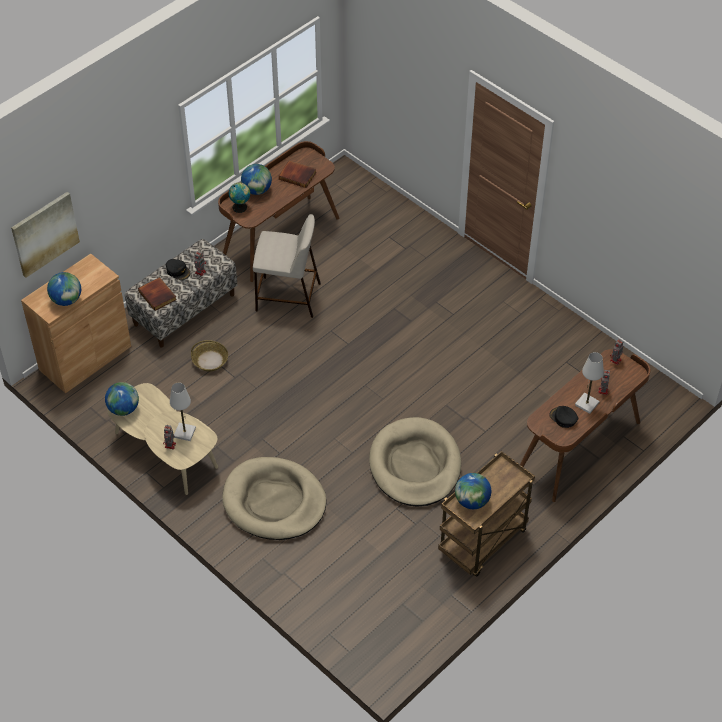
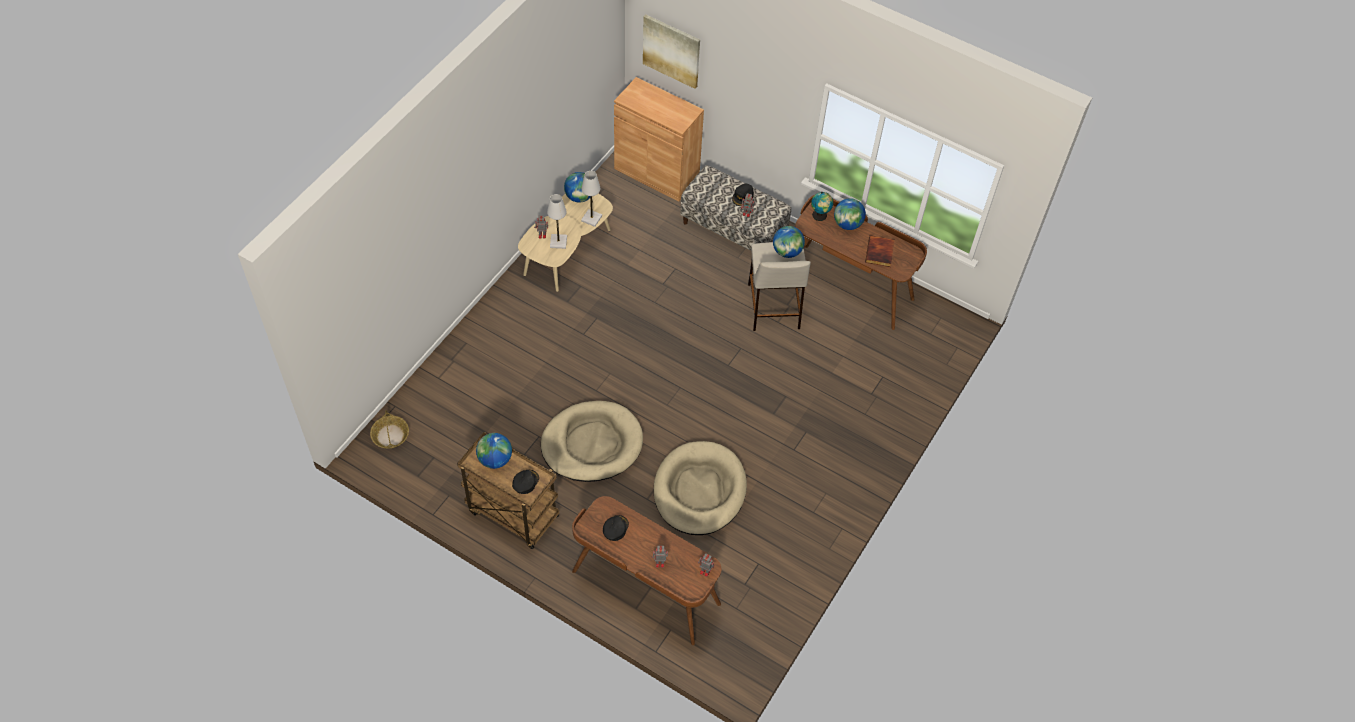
camera: 75 degrees right, 5 degrees up
globe [47,272,81,306] -> globe moved to [773,226,805,258]
book [138,277,177,311] -> none
basket [191,340,228,372] -> basket moved to [370,410,409,449]
beige dog bed [222,457,326,540] -> beige dog bed moved to [654,441,747,535]
white table lamp [575,352,604,414] -> white table lamp moved to [581,171,602,227]
none -> black cap [512,470,539,494]

